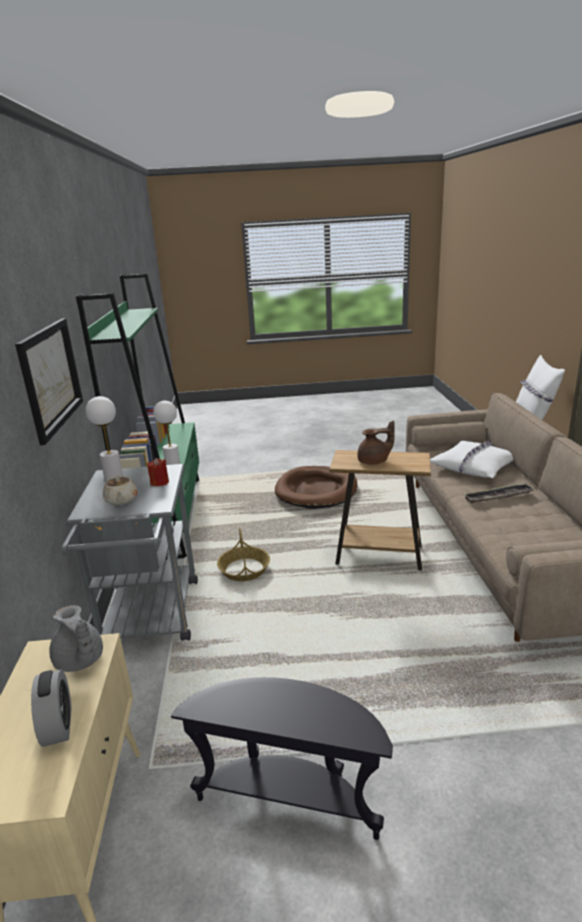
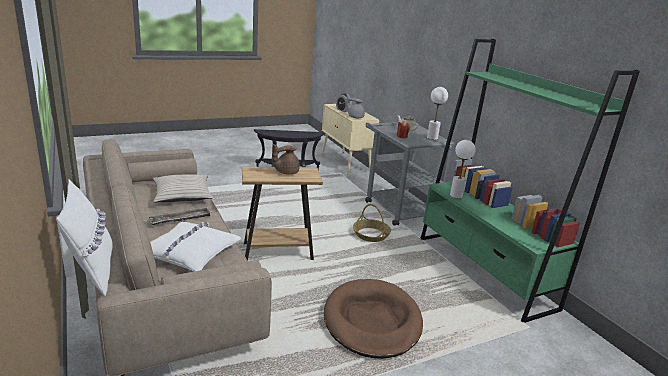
camera: 155 degrees right, 0 degrees up
picture [15,318,83,445] -> none
none -> beige pillow [153,174,212,202]

